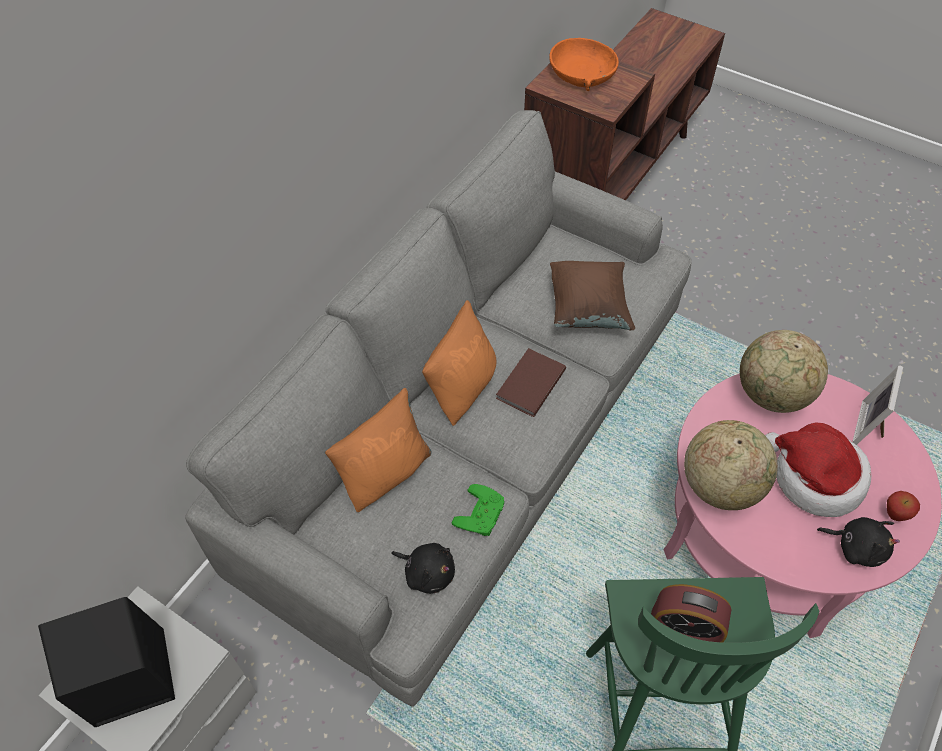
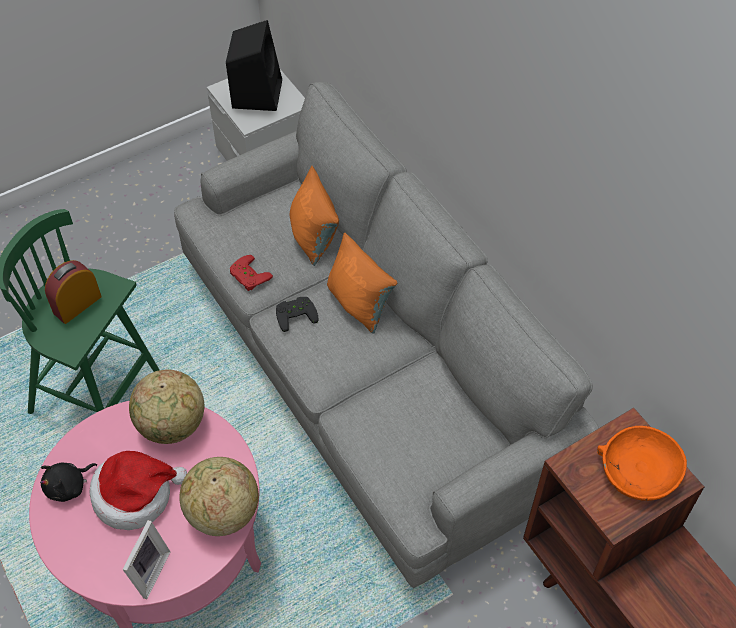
camera: 115 degrees right, 0 degrees up
black plush toy [391,543,455,594] -> none
green game controller [452,484,504,536] -> red game controller [230,255,273,291]
brown book [496,348,566,417] -> none
brown pillow [550,261,635,330] -> none
picture frame [852,365,903,445] -> picture frame turned 60 degrees clockwise [122,520,170,599]
apple [887,491,920,521] -> none
none -> black game controller [276,297,318,332]

